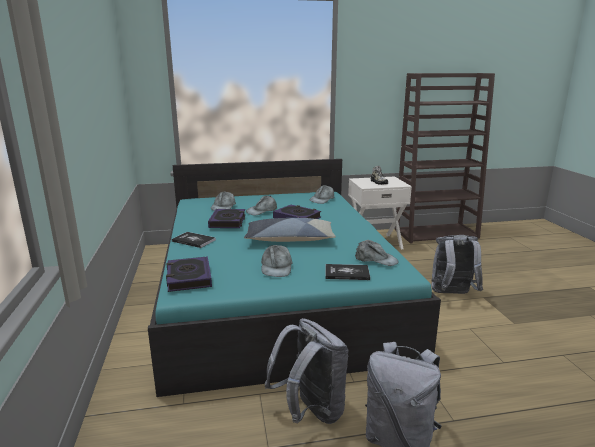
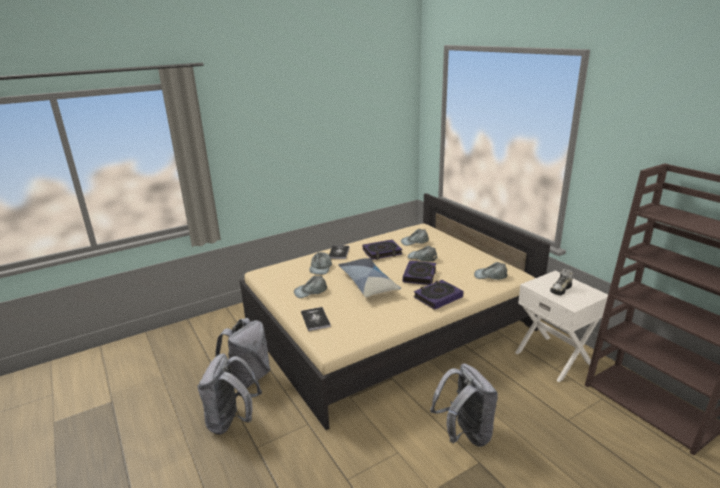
camera: 70 degrees right, 5 degrees up
turquoise bed [148,159,441,397] -> beige bed [240,193,550,430]
book [166,256,212,292] -> book moved to [414,280,463,310]
grey cap [355,240,399,266] -> grey cap moved to [309,252,332,275]

